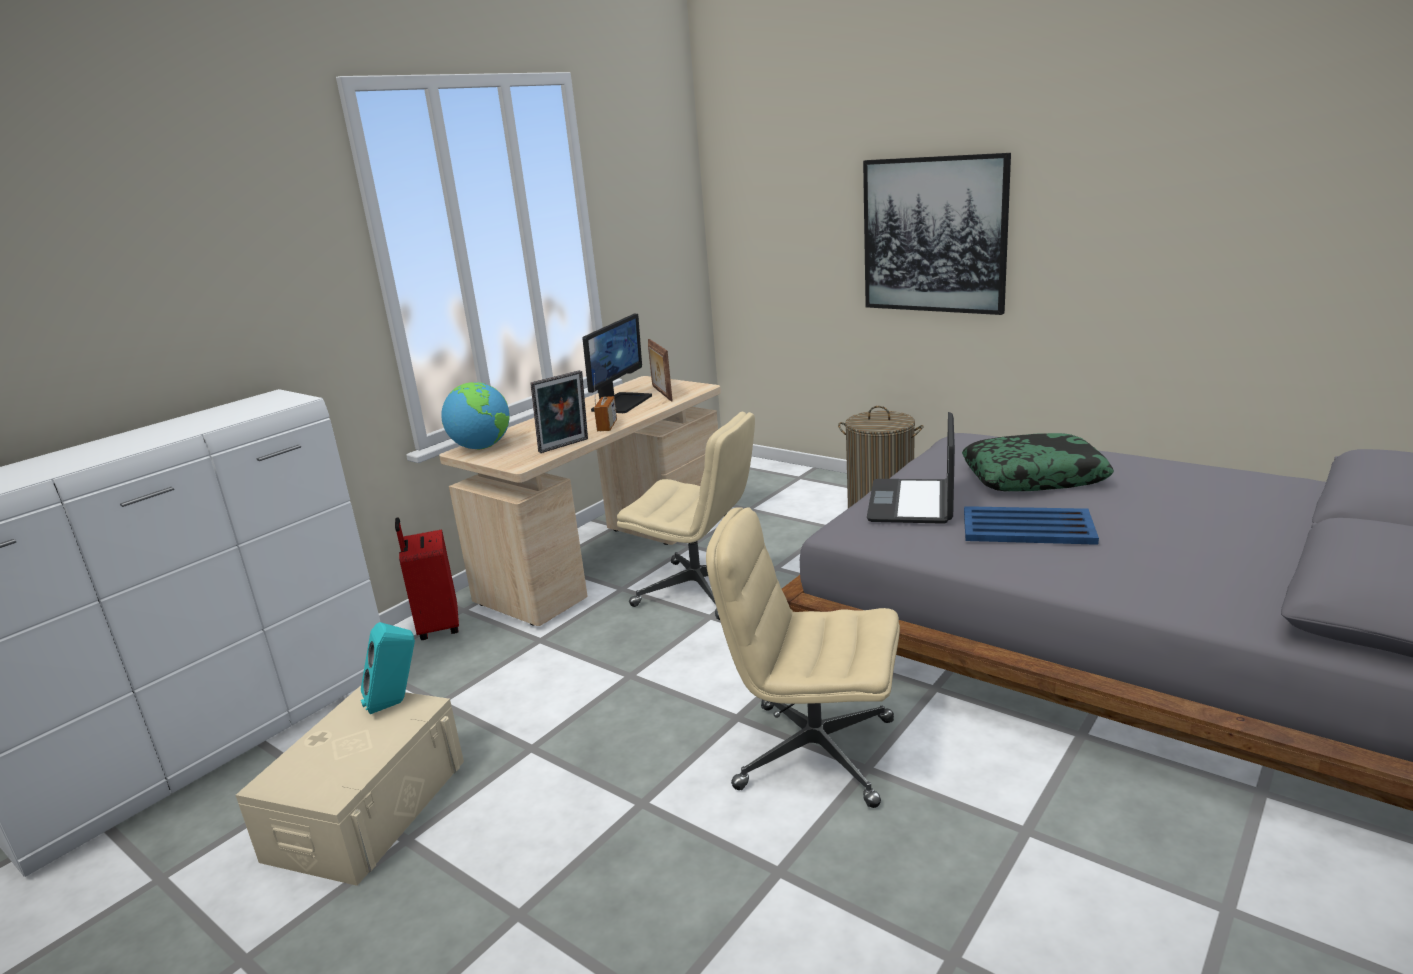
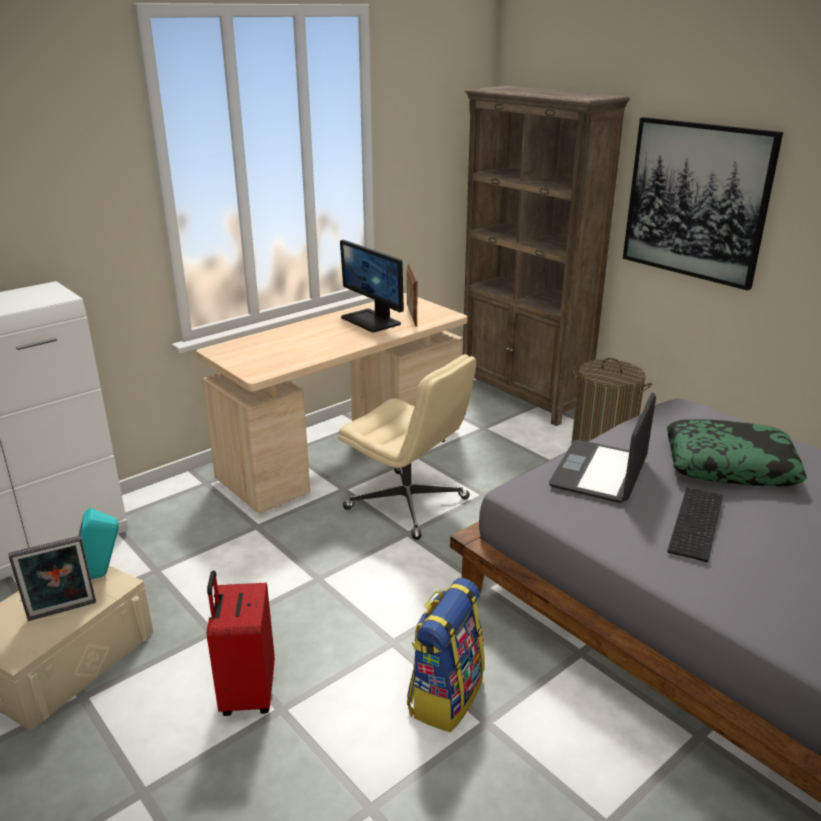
camera: 10 degrees right, 5 degrees up
red suitcase [395,517,459,640] -> red suitcase moved to [207,571,275,716]
globe [441,382,510,449] -> none
picture frame [530,370,588,453] -> picture frame moved to [8,536,96,621]
monitor [583,314,652,413] -> monitor turned 105 degrees clockwise [340,240,404,333]
radio [594,373,617,431] -> none
beige office chair [706,507,900,808] -> backpack [407,578,485,732]
blue tray [964,506,1099,545] -> keyboard [667,488,723,562]
none -> brown bookcase [463,86,630,426]

